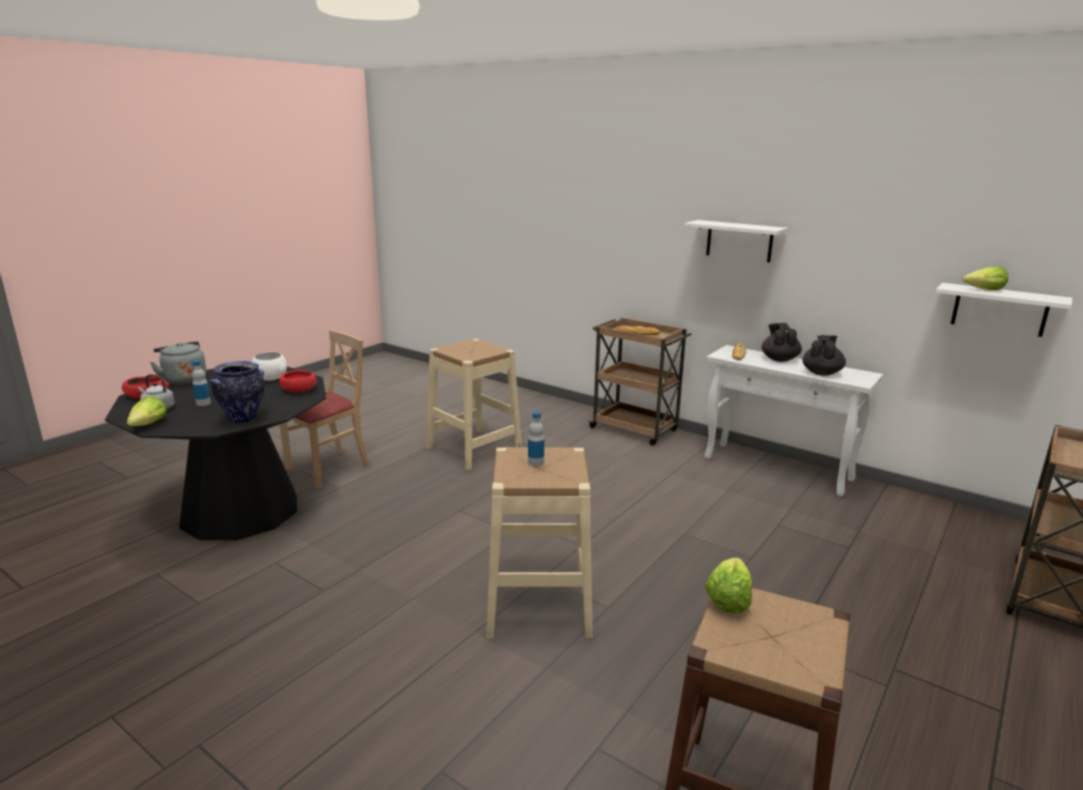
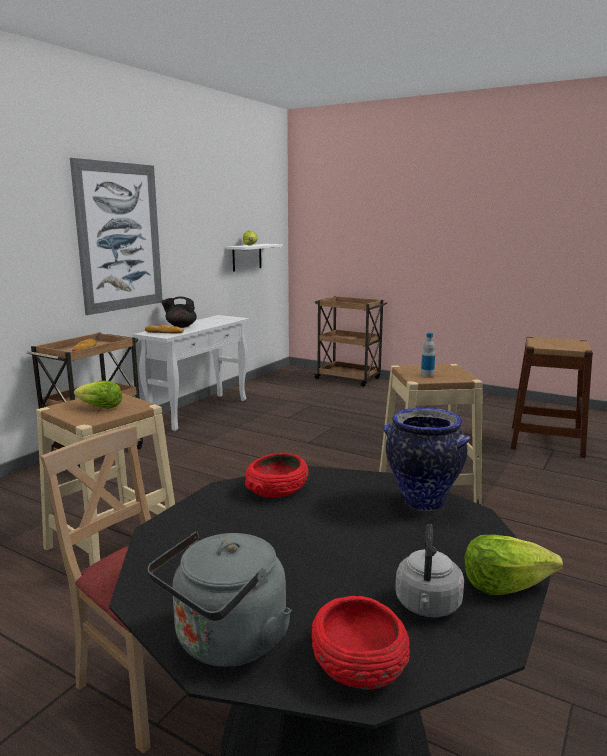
camera: 95 degrees left, 5 degrees down
bottle [192,360,211,406] -> none
white bowl [252,352,287,381] -> none
white shelf [685,220,788,263] -> picture [70,158,163,315]
lettuce [705,558,752,614] -> lettuce moved to [74,381,122,409]
black teapot [803,335,846,376] -> none

